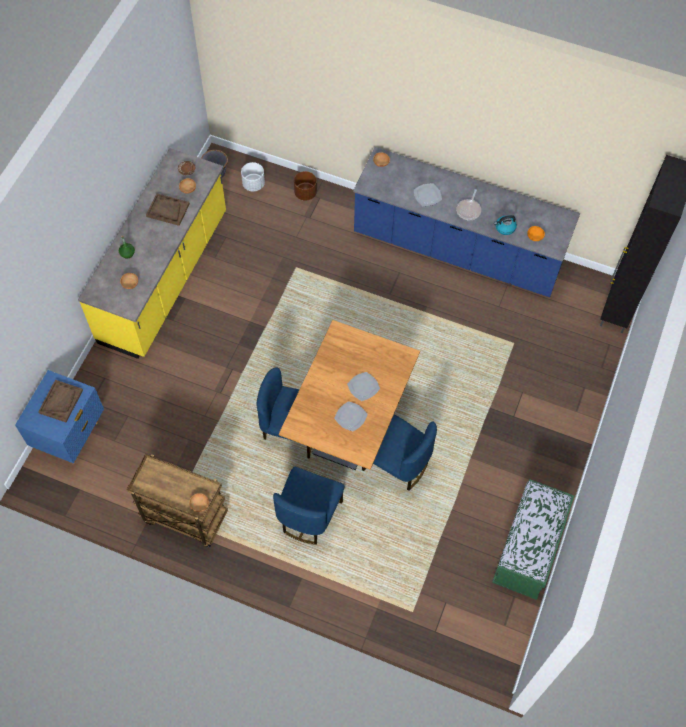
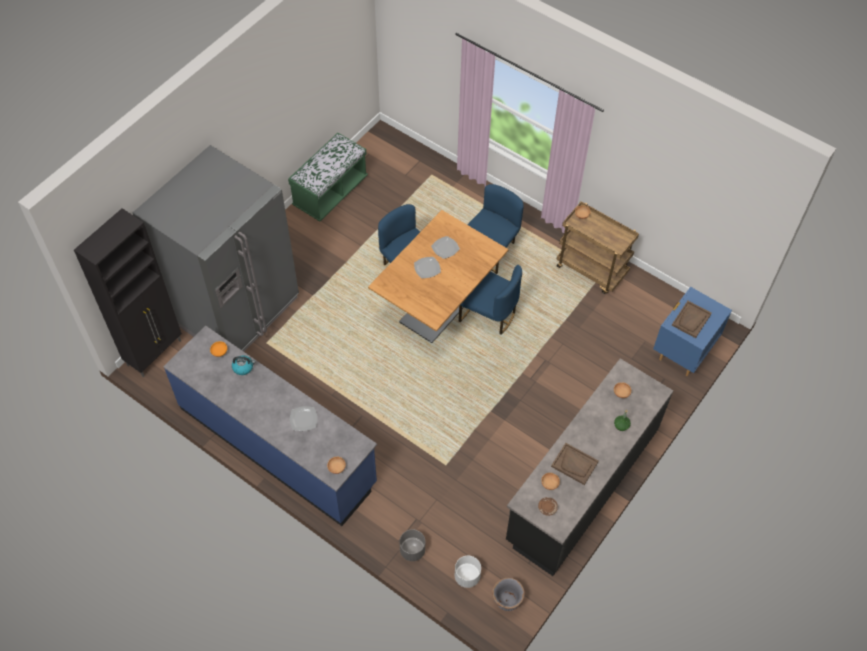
camera: 165 degrees left, 5 degrees down
yellow counter [78,148,226,359] -> black counter [506,358,673,576]
brown planter [294,171,317,200] -> grey planter [399,529,425,561]
frying pan [456,189,481,220] -> none
none -> grey fridge [133,145,299,352]

